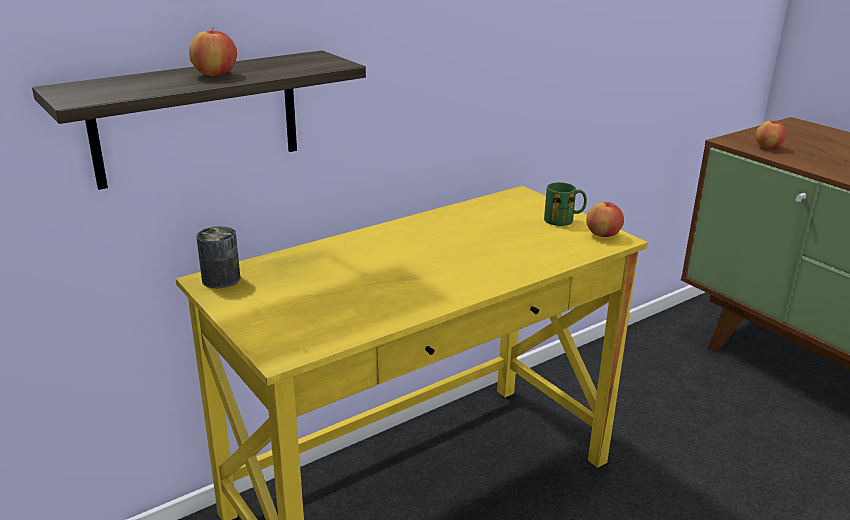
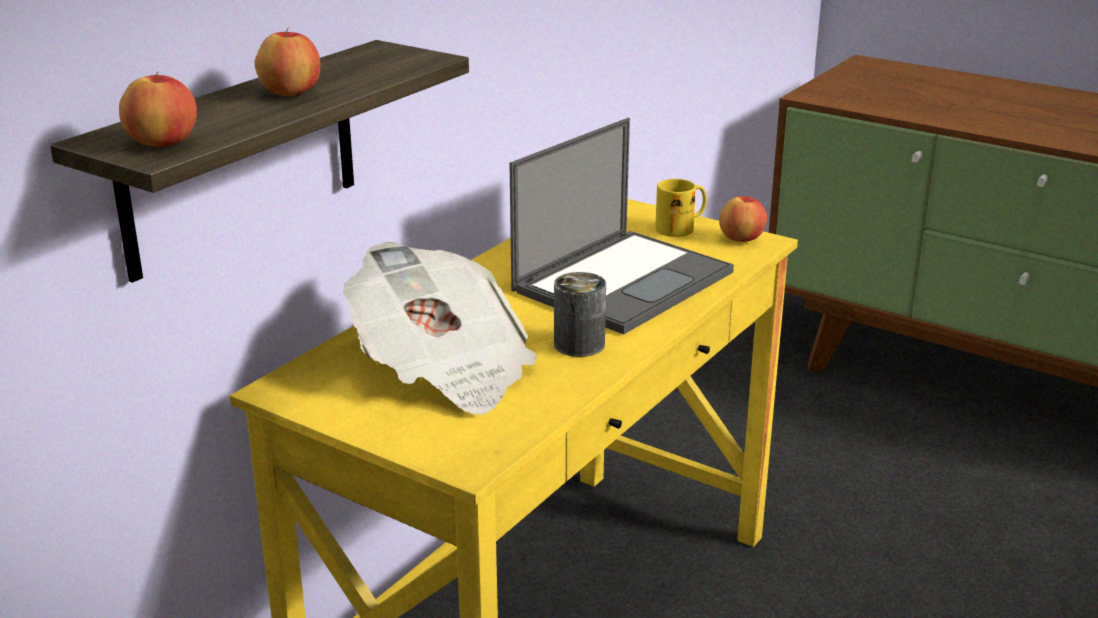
camera: 20 degrees left, 0 degrees up
can [196,226,240,288] -> can moved to [554,272,606,357]
green mug [544,182,587,226] -> yellow mug [655,179,707,237]
apple [755,120,787,149] -> apple moved to [119,71,197,147]
none -> newspaper [343,242,538,415]
none -> laptop [510,118,734,335]

